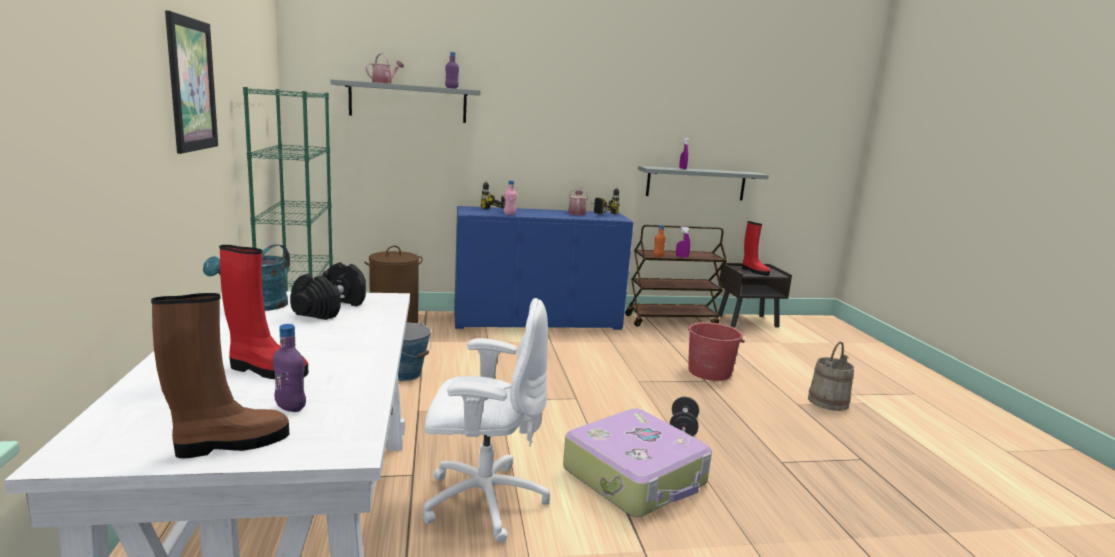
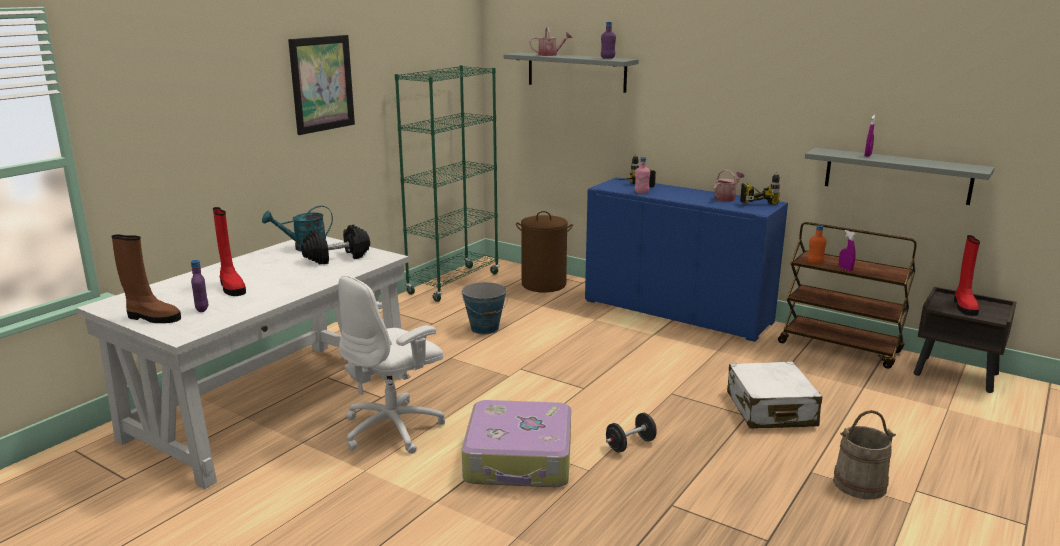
camera: 45 degrees right, 5 degrees up
white office chair [423,298,550,543] -> white office chair turned 90 degrees clockwise [338,275,445,454]
red bucket [688,322,745,381] -> white suitcase [727,361,823,428]

